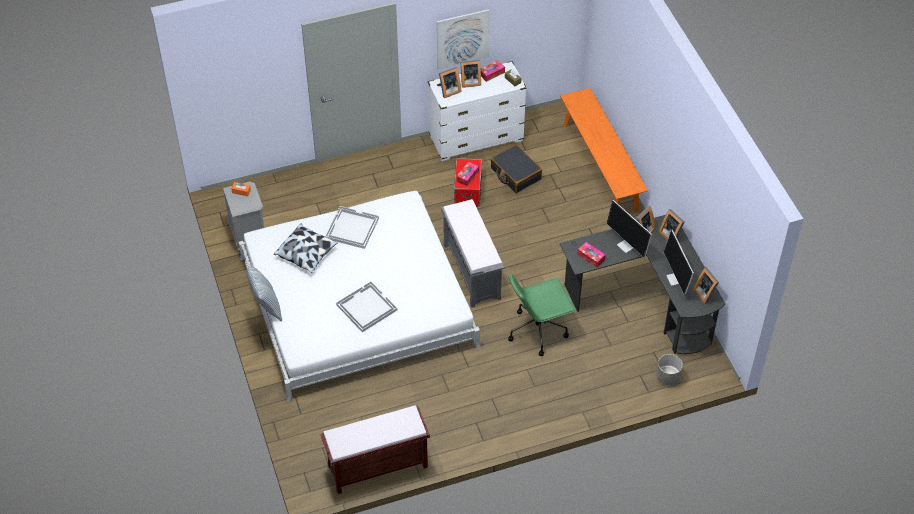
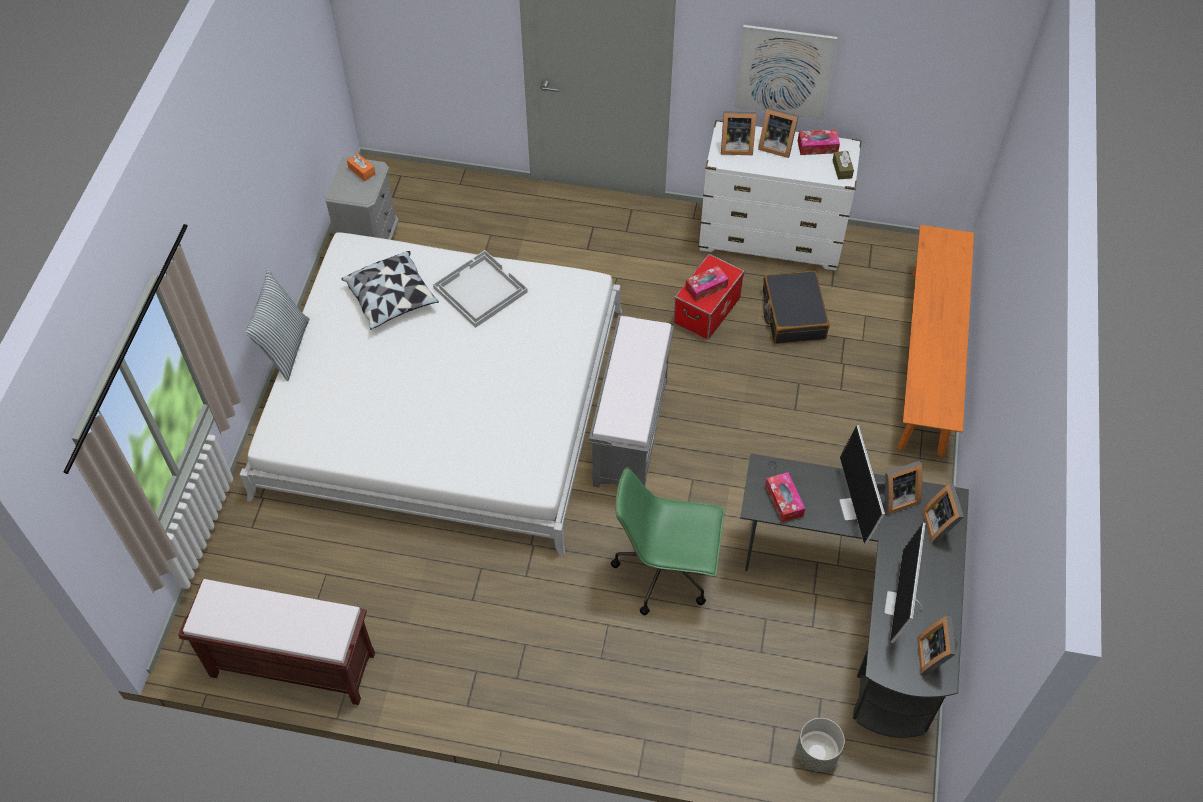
camera: 30 degrees right, 5 degrees up
white tray [336,281,397,332] -> none

